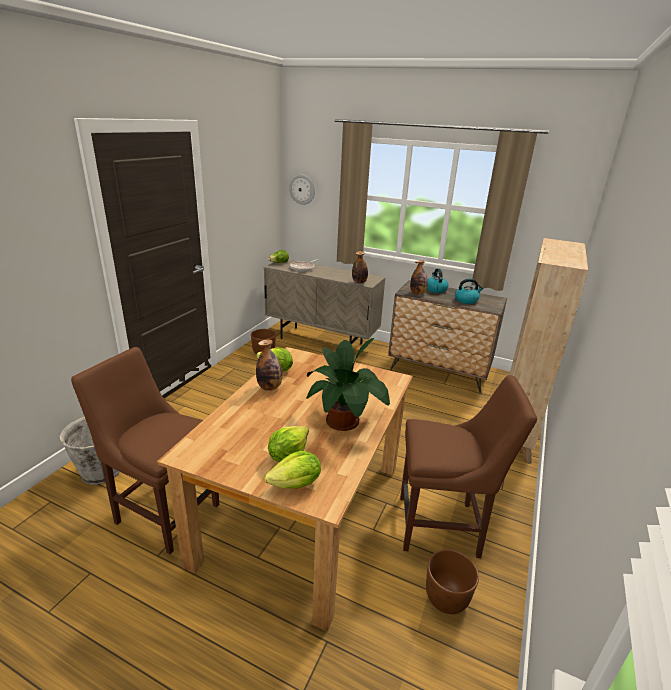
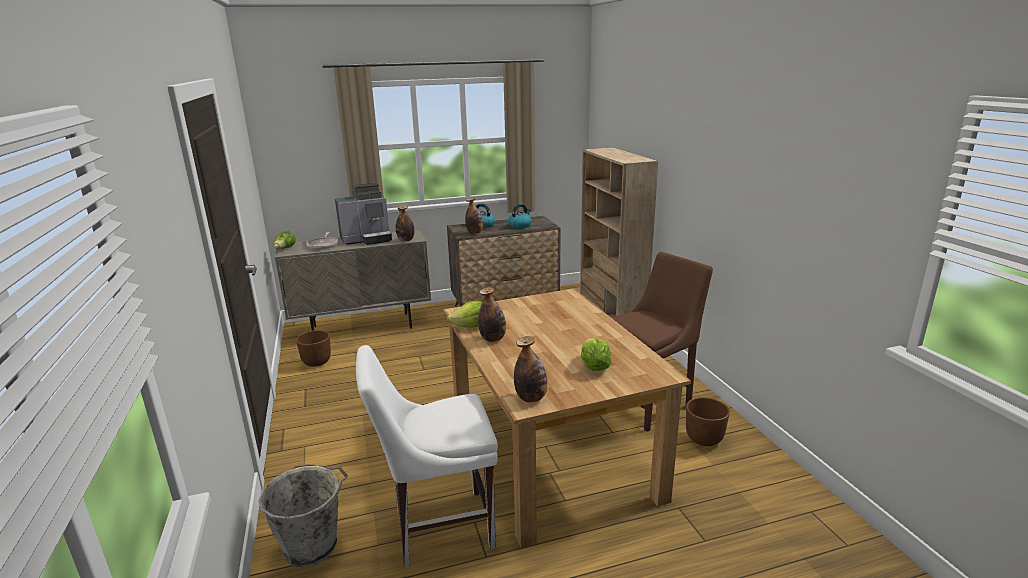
camera: 40 degrees left, 5 degrees down
brown chair [71,347,219,554] -> white chair [356,345,498,568]
lettuce [264,451,321,489] -> none
wall clock [289,175,315,205] -> none
potted plant [307,338,390,431] -> none
none -> coffee machine [335,182,392,245]
none -> bottle [514,336,547,402]

